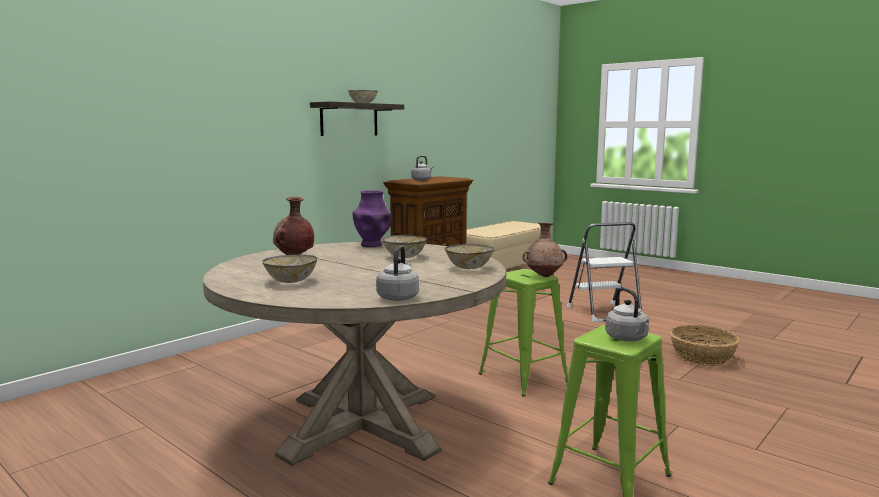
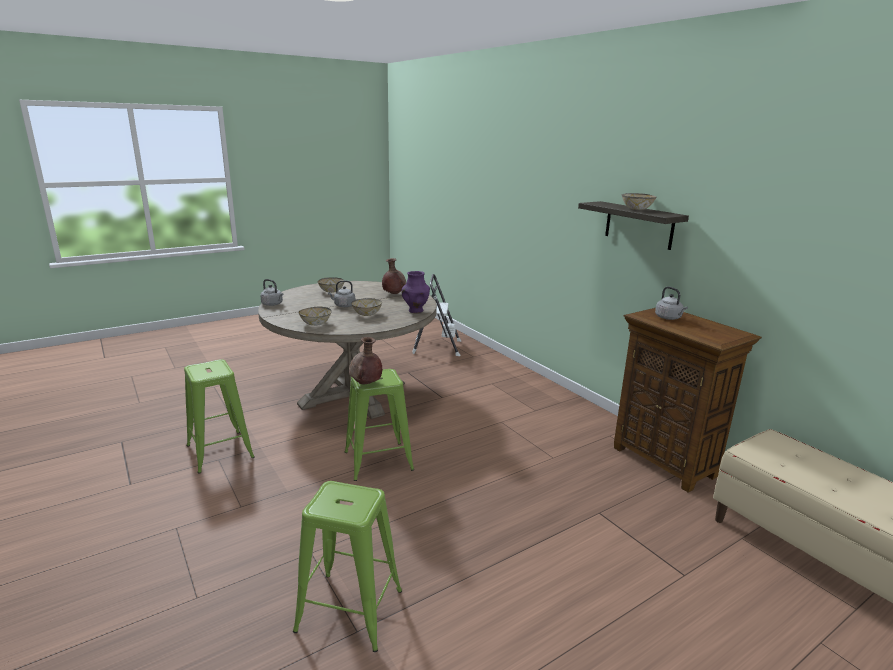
camera: 105 degrees right, 10 degrees up
white step ladder [566,222,643,322] -> white step ladder moved to [412,274,461,356]
grey kettle [605,287,649,341] -> grey kettle moved to [328,280,355,307]
basket [670,325,740,366] -> green stool [293,481,402,652]

